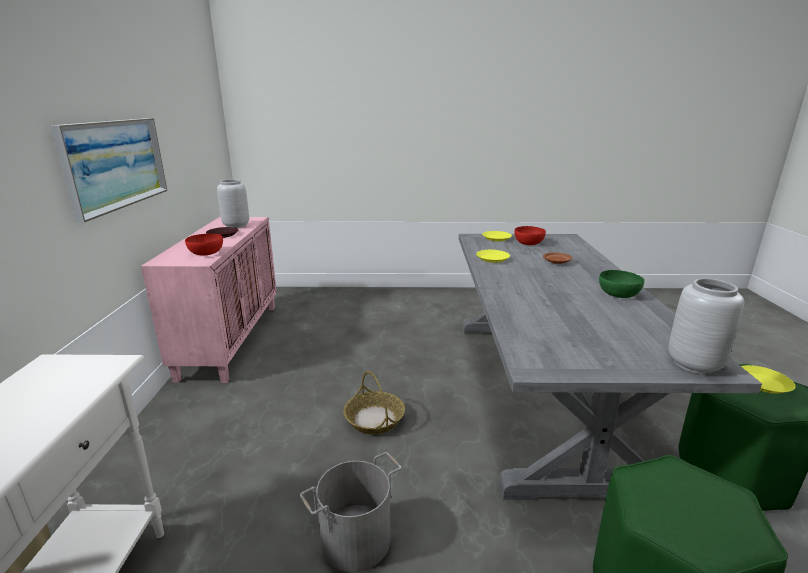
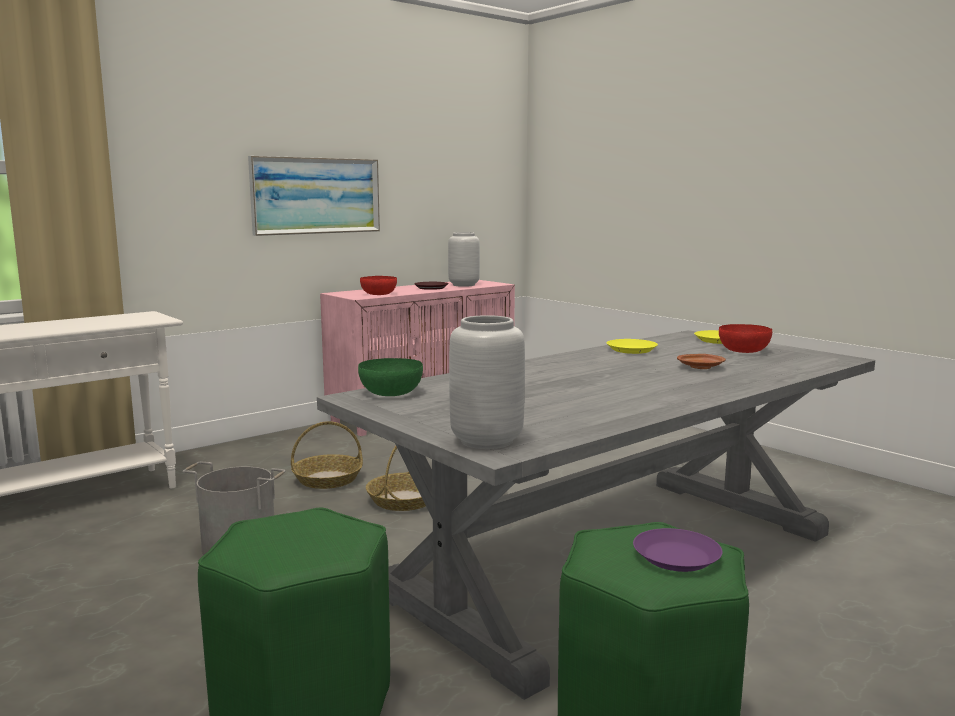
camera: 50 degrees right, 10 degrees down
green bowl [599,270,644,298] -> green bowl moved to [358,358,423,396]
yellow plate [741,365,796,394] -> purple plate [633,528,723,572]
none -> basket [291,421,363,489]

